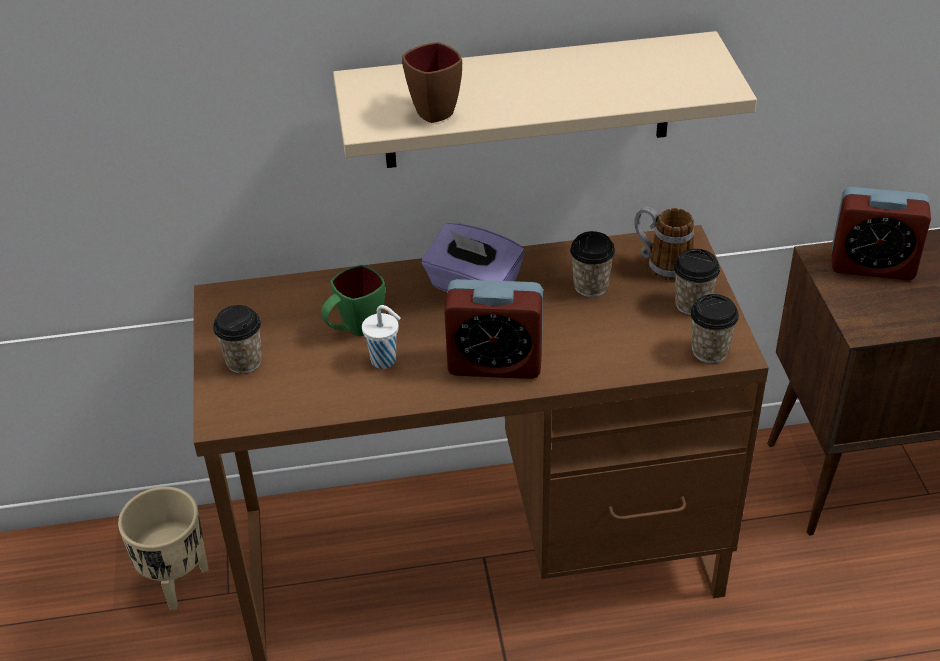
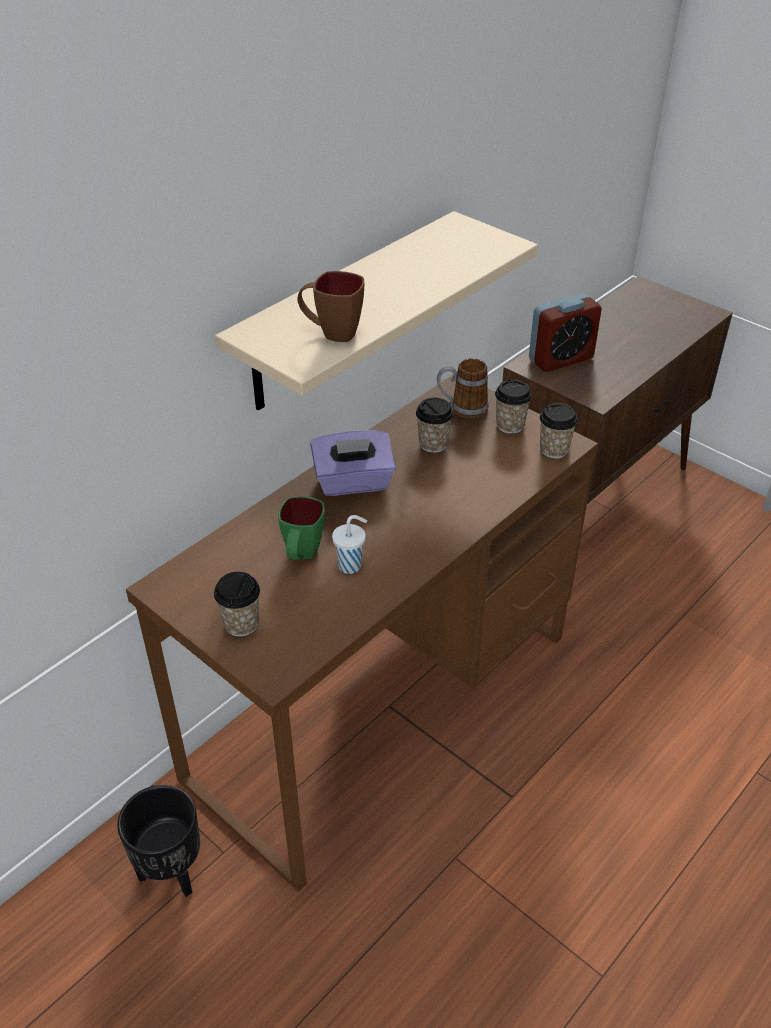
camera: 40 degrees left, 0 degrees up
beige planter [118,487,209,610] -> black planter [117,785,200,897]
alarm clock [444,279,543,379] -> none

